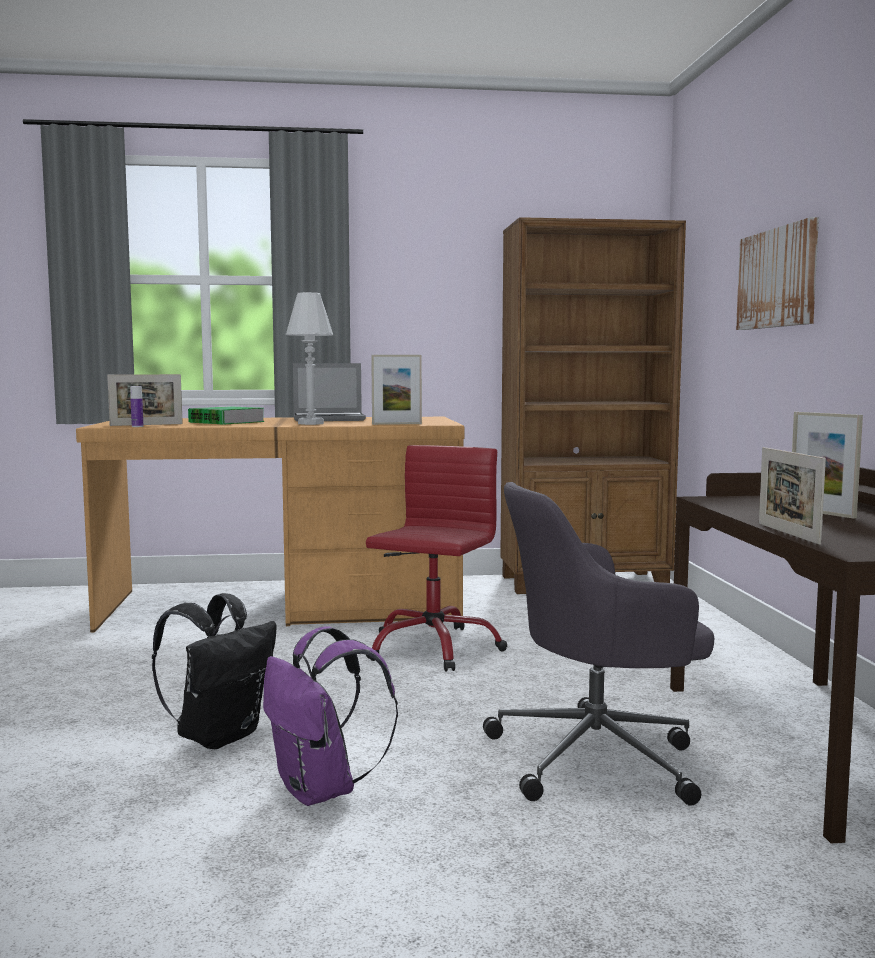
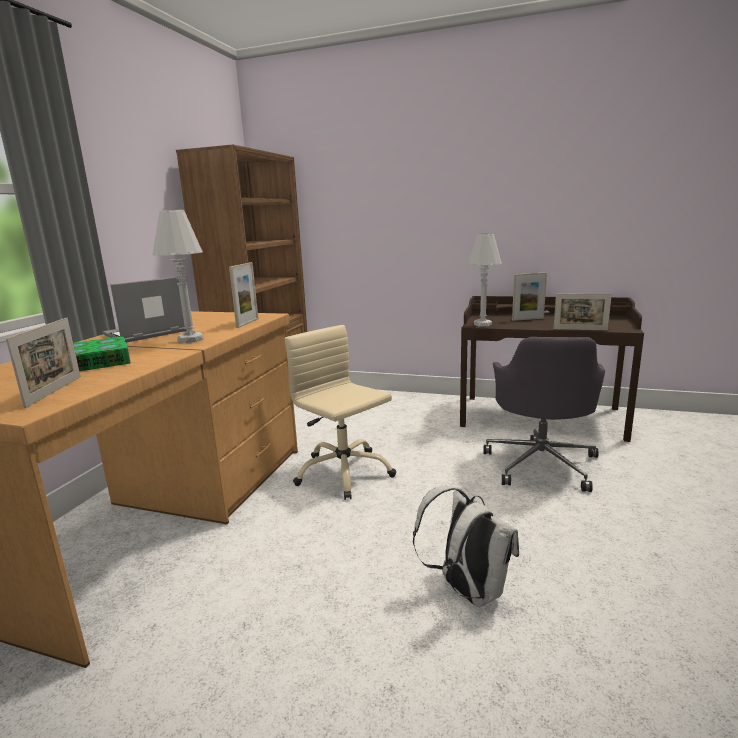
camera: 65 degrees left, 10 degrees up
bottle [130,386,144,427] -> none
black backpack [152,593,277,749] -> white backpack [413,486,519,607]
purple backpack [263,626,398,806] -> none
laptop [293,363,366,421] -> laptop turned 150 degrees counterclockwise [103,277,187,343]
red office chair [366,445,507,671] -> beige office chair [284,325,396,500]
picture [736,217,819,330] -> none
none -> white table lamp [468,233,502,326]

